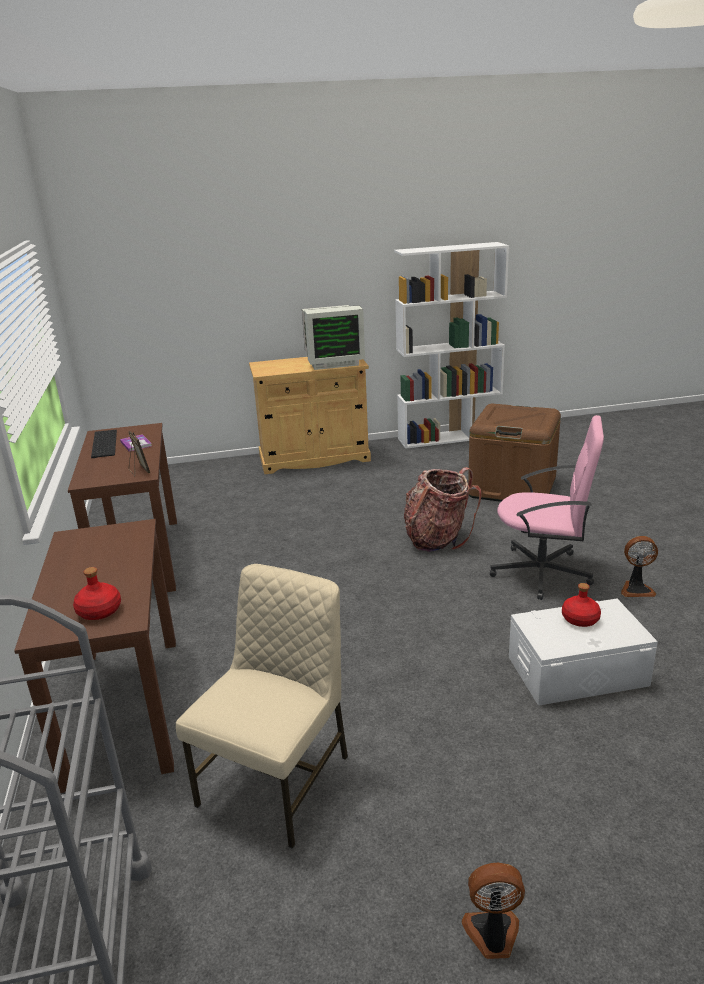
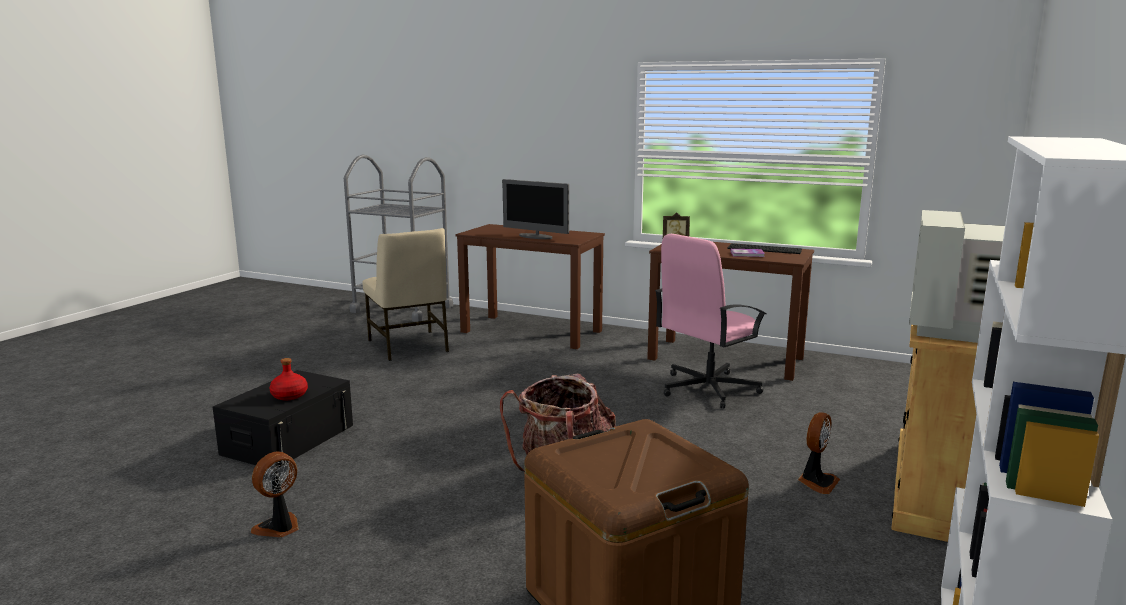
camera: 125 degrees right, 10 degrees down
red bottle [73,567,121,620] -> none
fan [462,863,525,959] -> fan moved to [798,412,840,494]
pink office chair [490,415,604,600] -> pink office chair moved to [655,234,767,408]
white storage box [509,599,658,706] -> black storage box [213,370,353,467]
none -> monitor [502,179,569,239]

